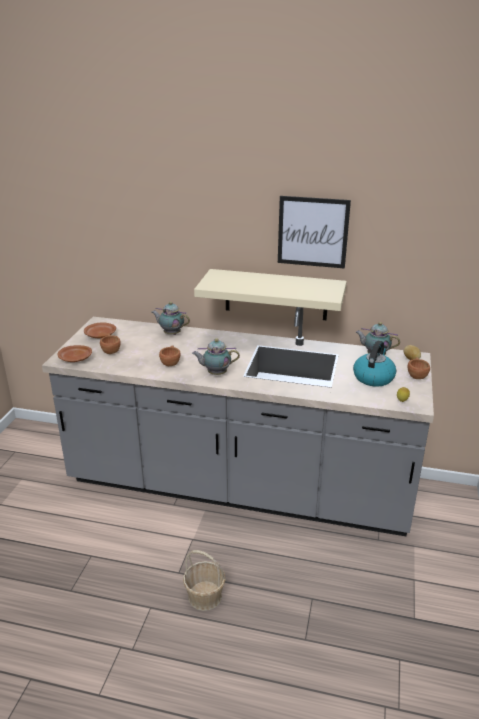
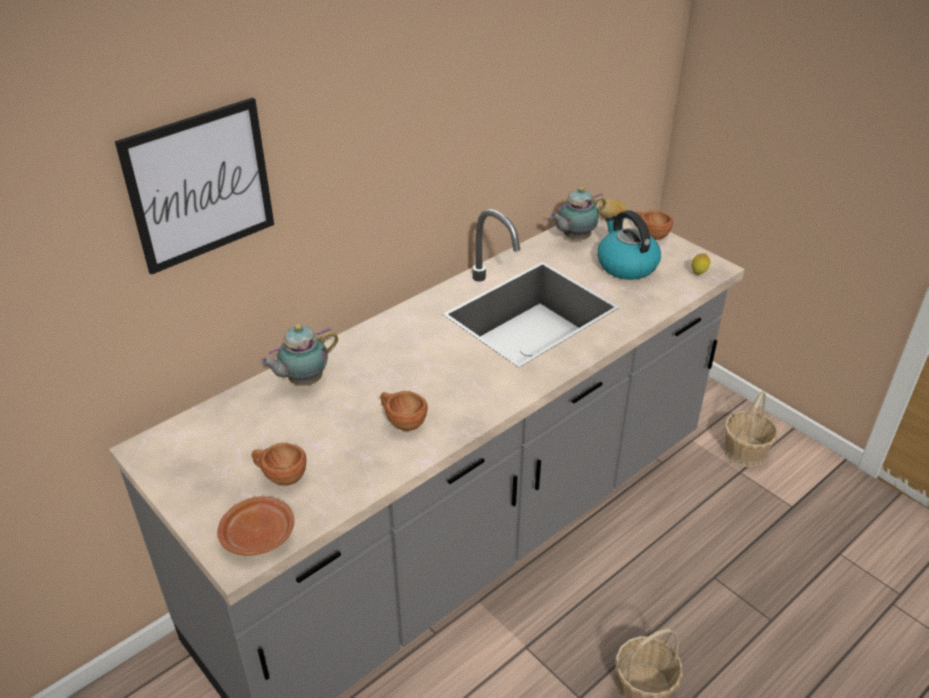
camera: 55 degrees left, 10 degrees up
brown plate [84,322,116,338] -> none
teapot [192,339,240,375] -> none
beige shelf [194,269,347,320] -> none
picture [278,196,351,269] -> picture moved to [115,97,274,275]
none -> basket [724,391,778,467]

